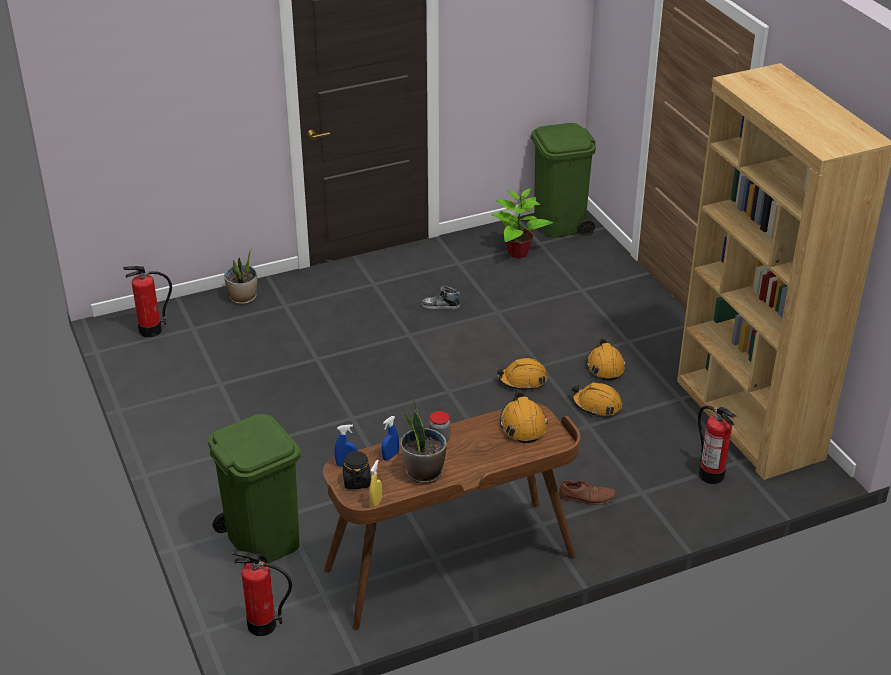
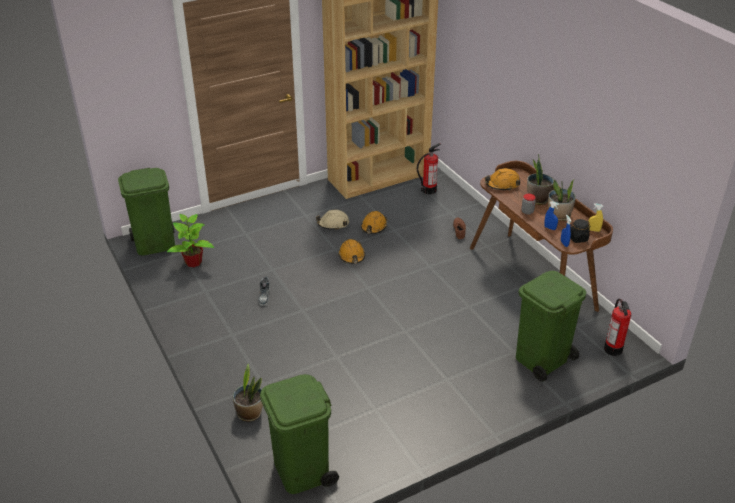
camera: 95 degrees left, 0 degrees up
fire extinguisher [123,266,172,338] -> green trash can [260,374,339,494]
orange hard hat [586,338,626,380] -> beige hard hat [316,210,349,230]
none -> potted plant [527,154,554,205]

